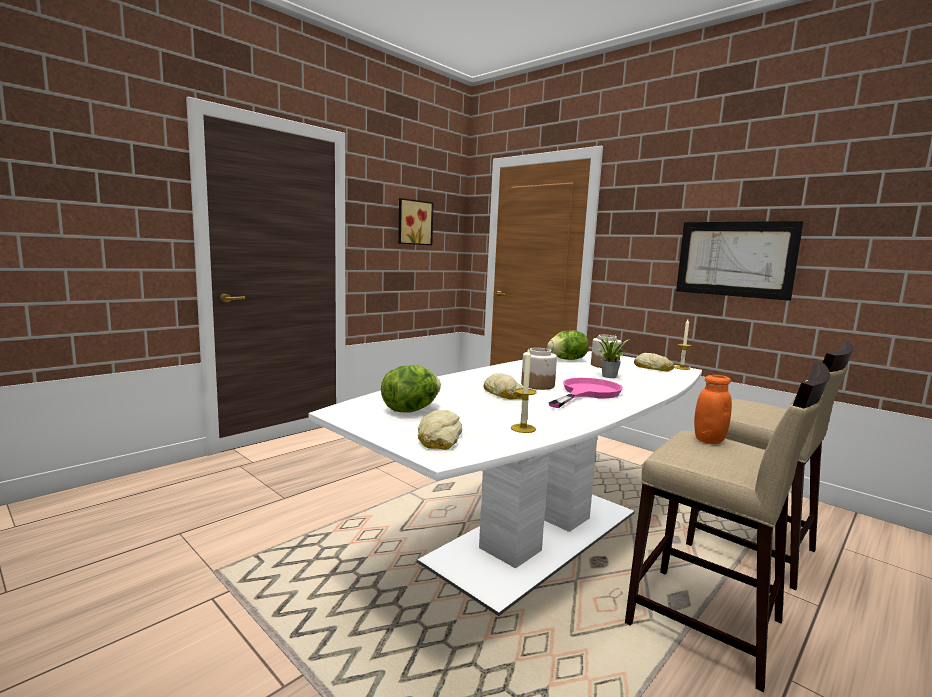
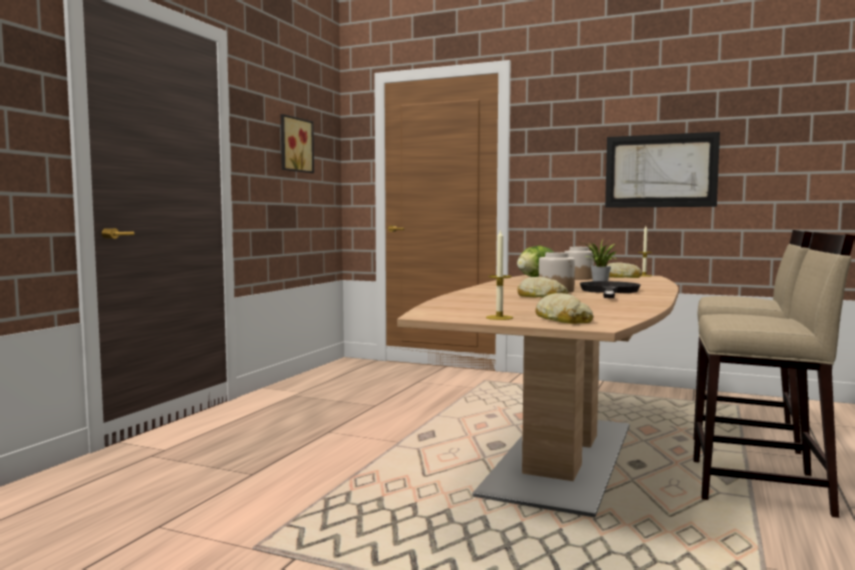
camera: 20 degrees left, 5 degrees down
white dining table [308,351,702,616] -> brown dining table [397,275,678,517]
lettuce [381,365,441,413] -> none
candle [511,348,537,433] -> candle moved to [486,229,513,320]
pink frying pan [549,378,623,408] -> black frying pan [580,281,641,298]
orange jar [694,375,732,444] -> none

